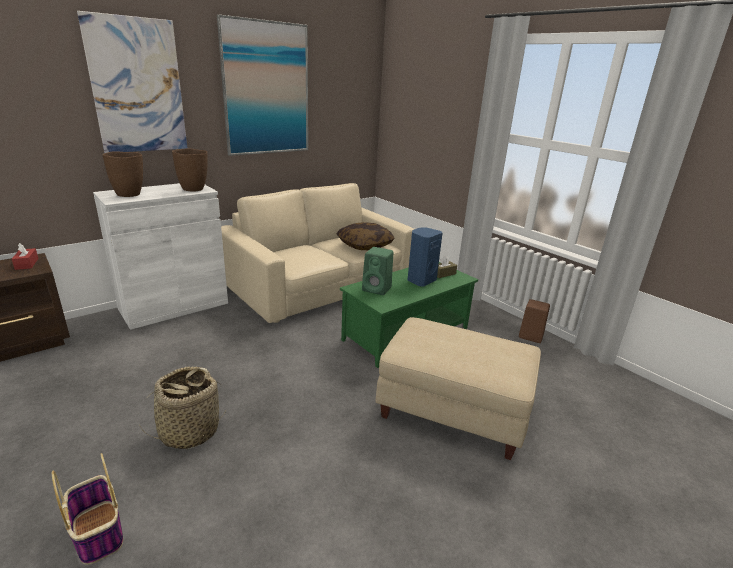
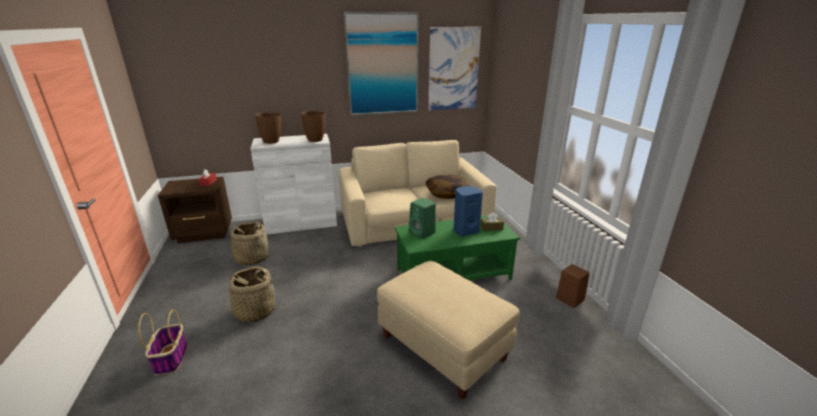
camera: 25 degrees right, 0 degrees up
picture [77,11,187,153] -> picture moved to [428,27,481,110]
none -> basket [230,222,270,266]

